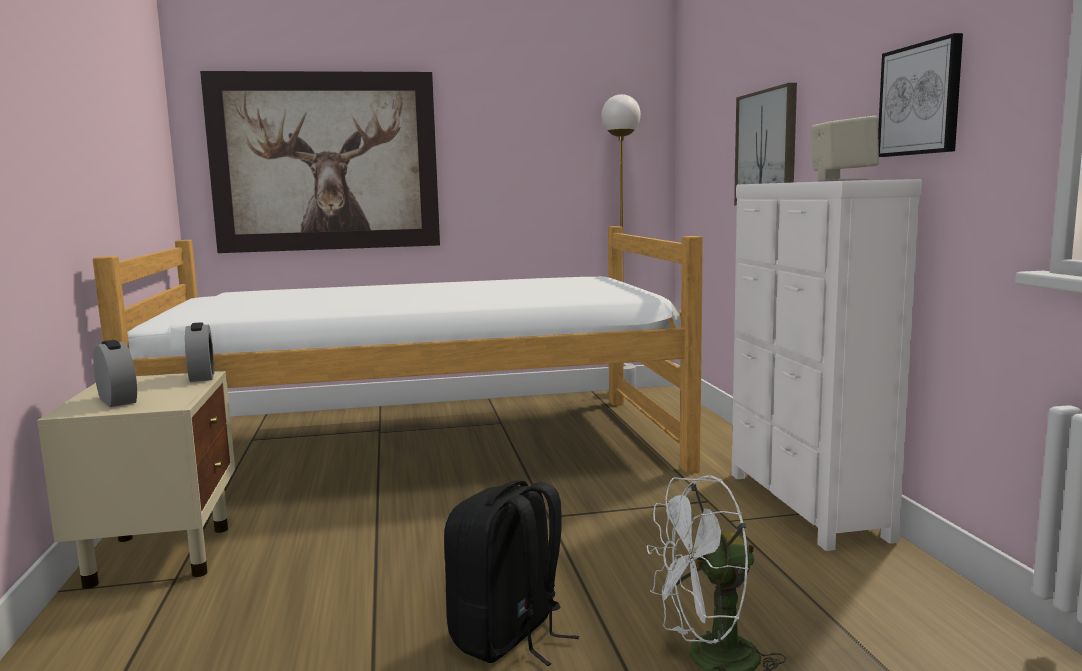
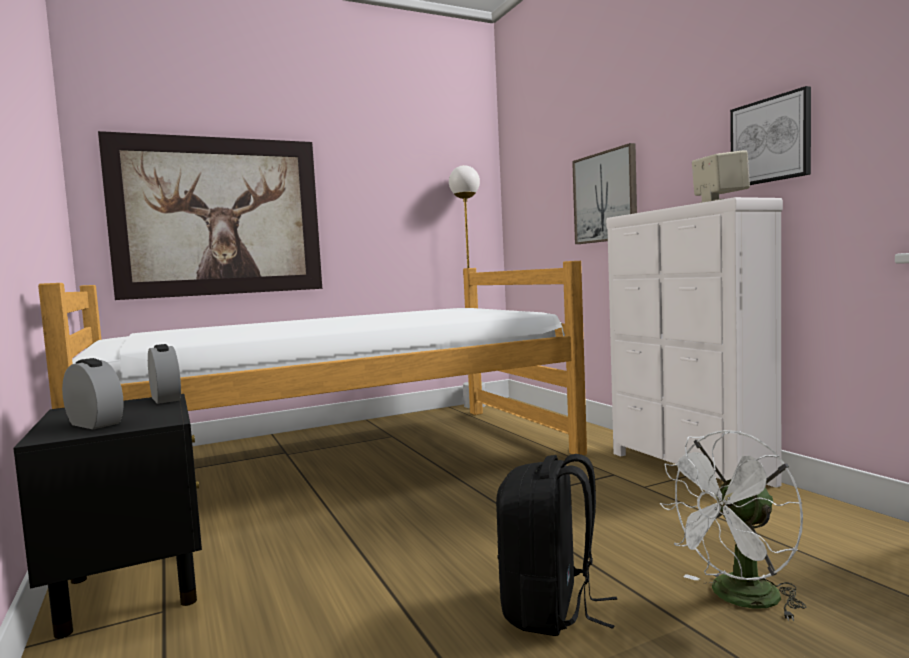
camera: 15 degrees left, 5 degrees down
beige nightstand [37,371,235,589] -> black nightstand [13,394,202,639]

